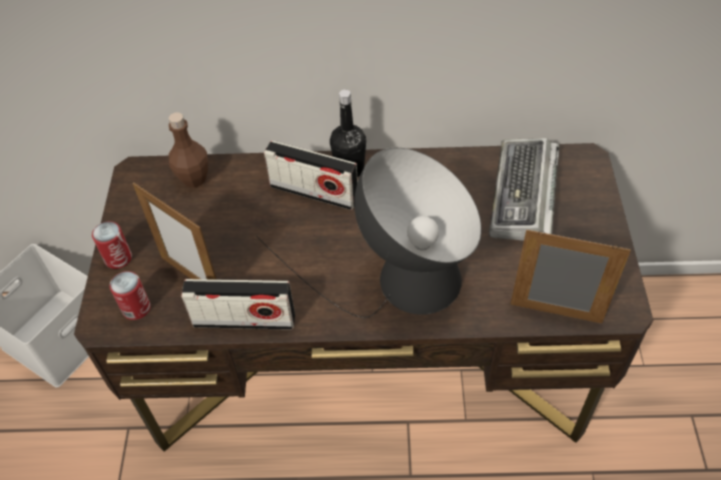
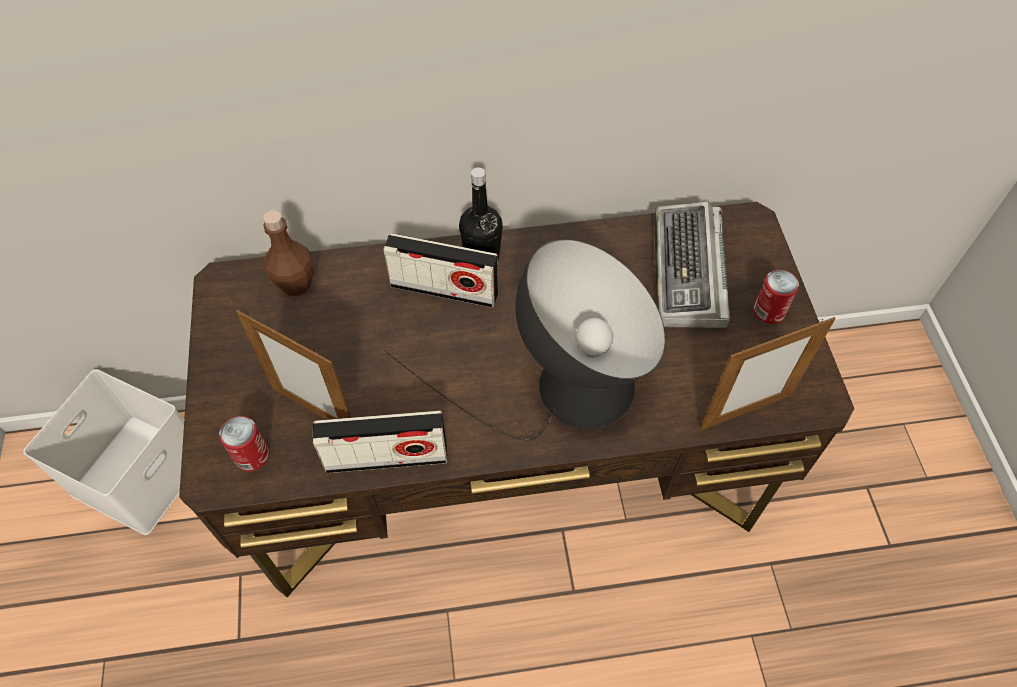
camera: 10 degrees left, 5 degrees up
can [92,221,132,269] -> can moved to [754,270,799,324]
picture frame [510,230,631,324] -> picture frame turned 150 degrees clockwise [700,317,836,430]

